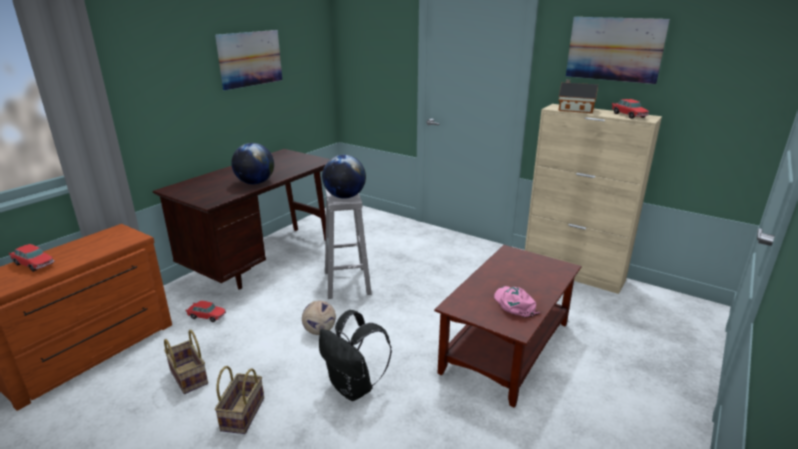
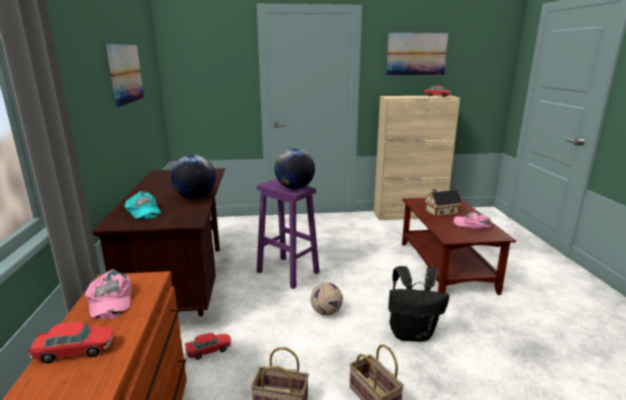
camera: 40 degrees left, 5 degrees down
white stool [325,188,372,299] -> purple stool [257,179,319,289]
toy house [558,79,598,113] -> toy house moved to [425,189,462,217]
none -> pink cap [85,269,132,319]
none -> turquoise cap [124,191,161,219]

